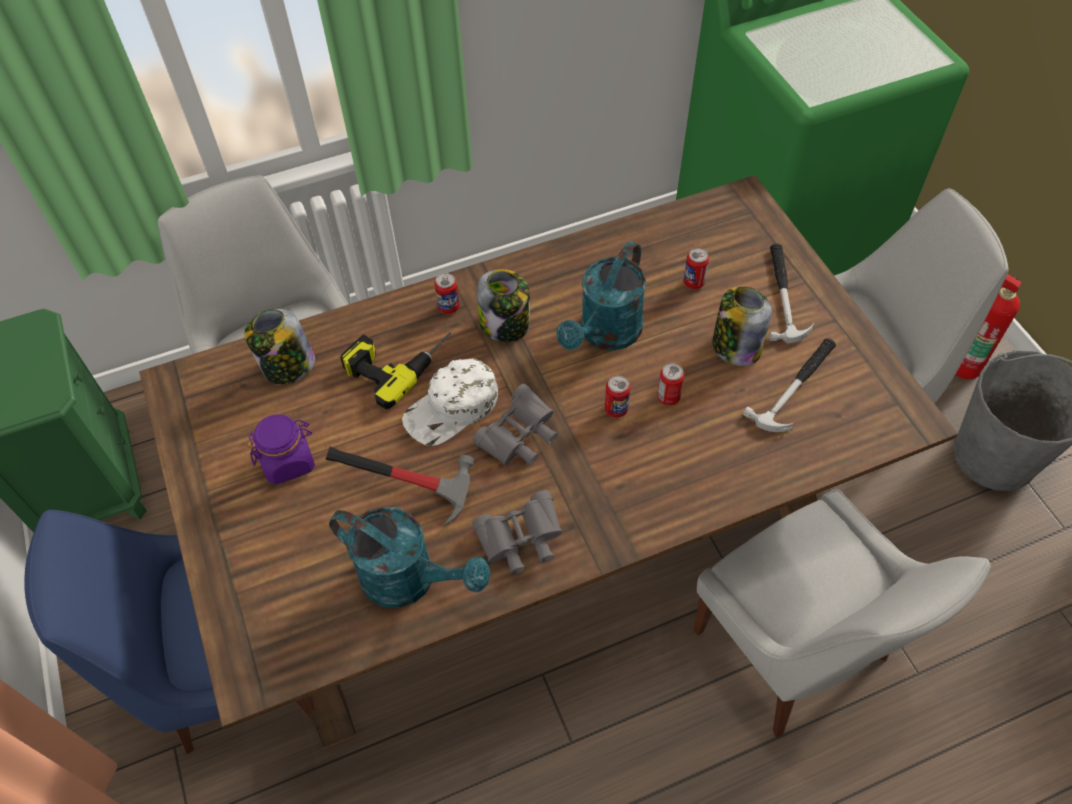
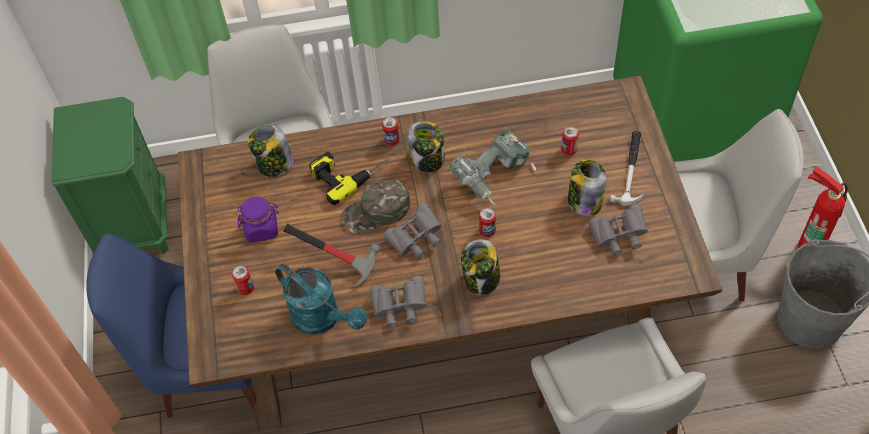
camera: 15 degrees right, 0 degrees up
white cap [402,358,498,446] -> green cap [341,179,410,235]
turquoise watering can [557,241,646,351] -> power drill [450,130,536,206]
can [657,363,684,406] -> can moved to [232,266,254,295]
hammer [743,338,836,432] -> grey binoculars [588,204,648,256]
none -> jar [461,239,500,295]

